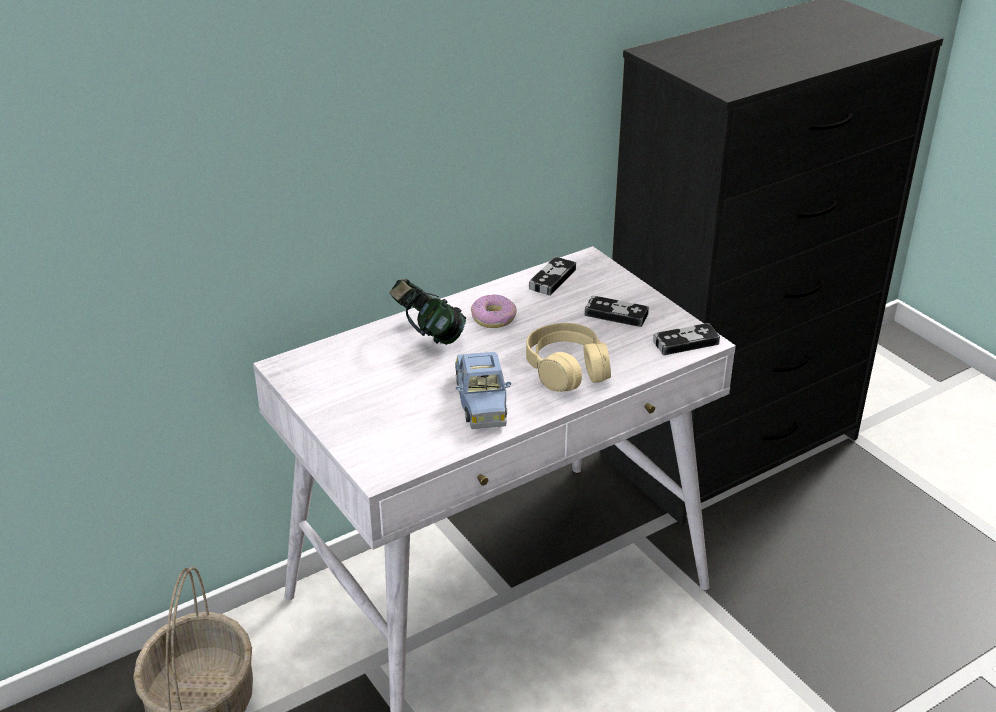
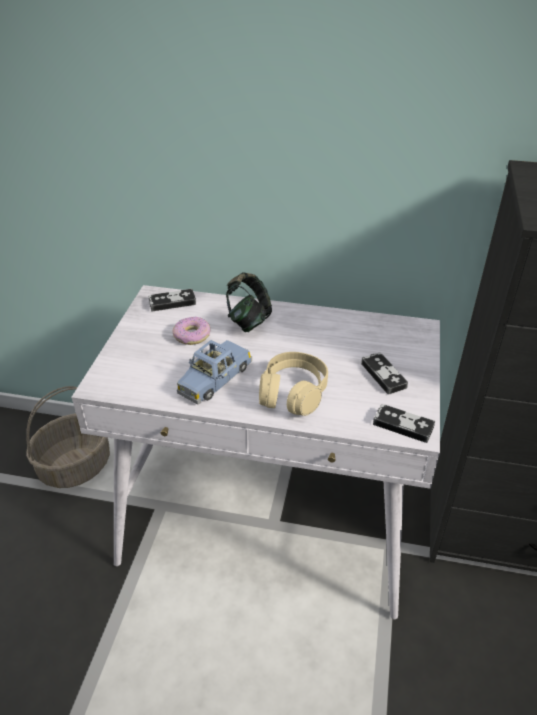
camera: 45 degrees right, 5 degrees up
donut [471,294,517,328] -> donut moved to [173,317,210,345]
game controller [529,257,576,296] -> game controller moved to [149,289,196,312]

